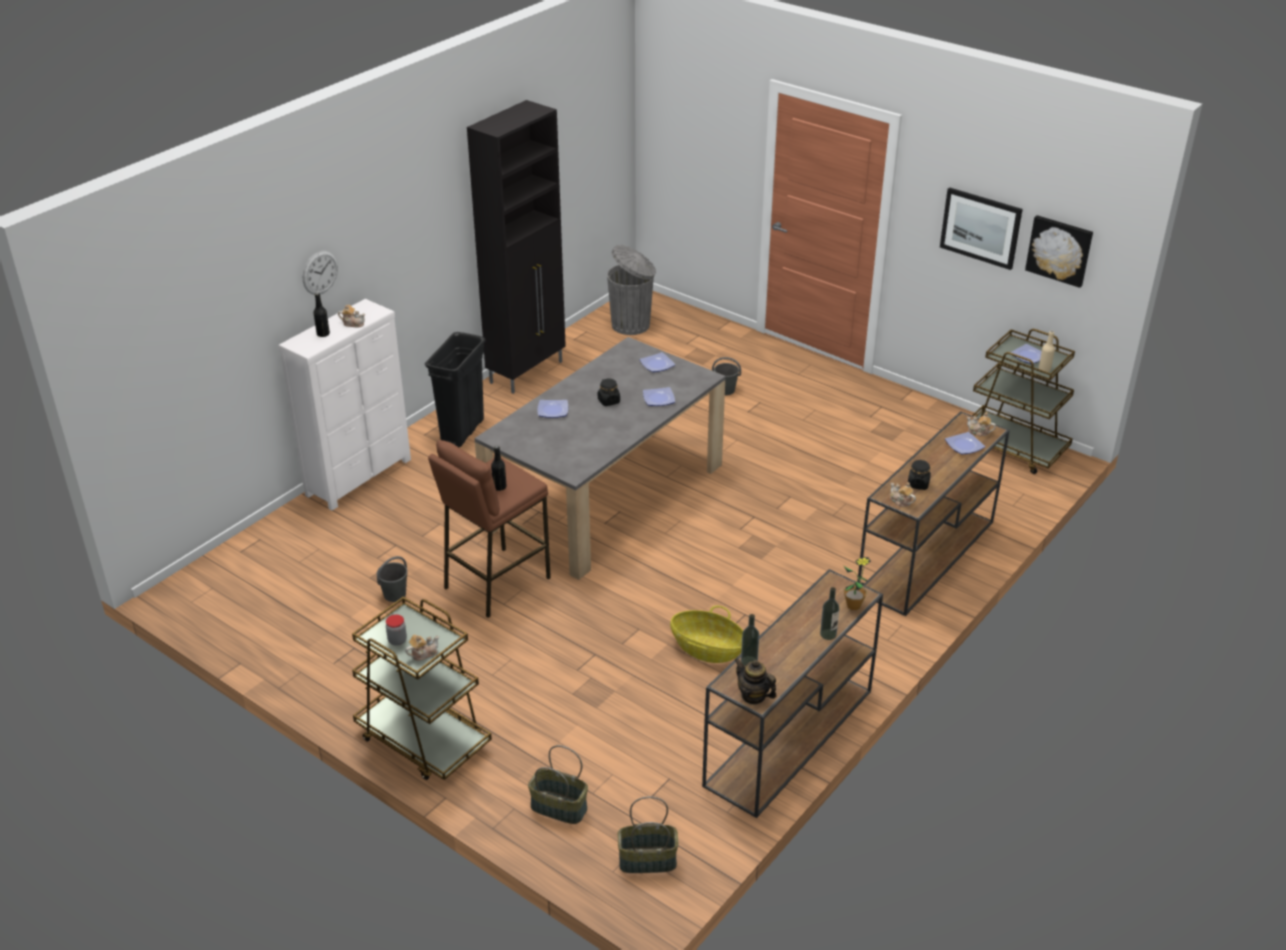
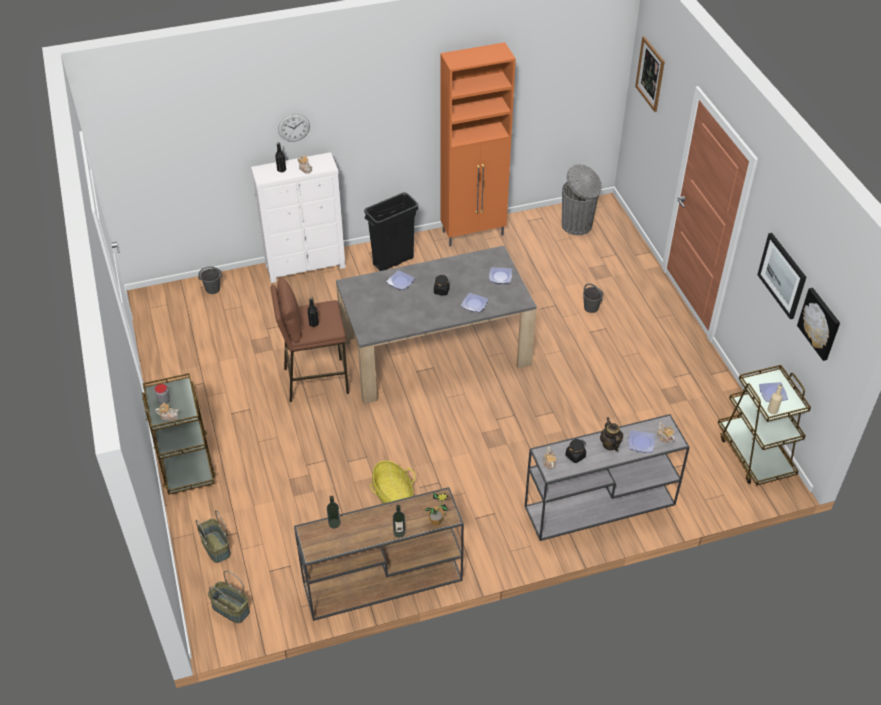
camera: 35 degrees right, 10 degrees up
grey bucket [376,556,408,602] -> grey bucket moved to [198,266,222,294]
black cabinet [467,100,566,394] -> orange cabinet [440,42,516,246]
teapot [735,658,777,705] -> teapot moved to [600,417,623,451]
brown console table [857,411,1010,616] -> grey console table [525,414,690,541]
none -> picture [635,36,665,112]

